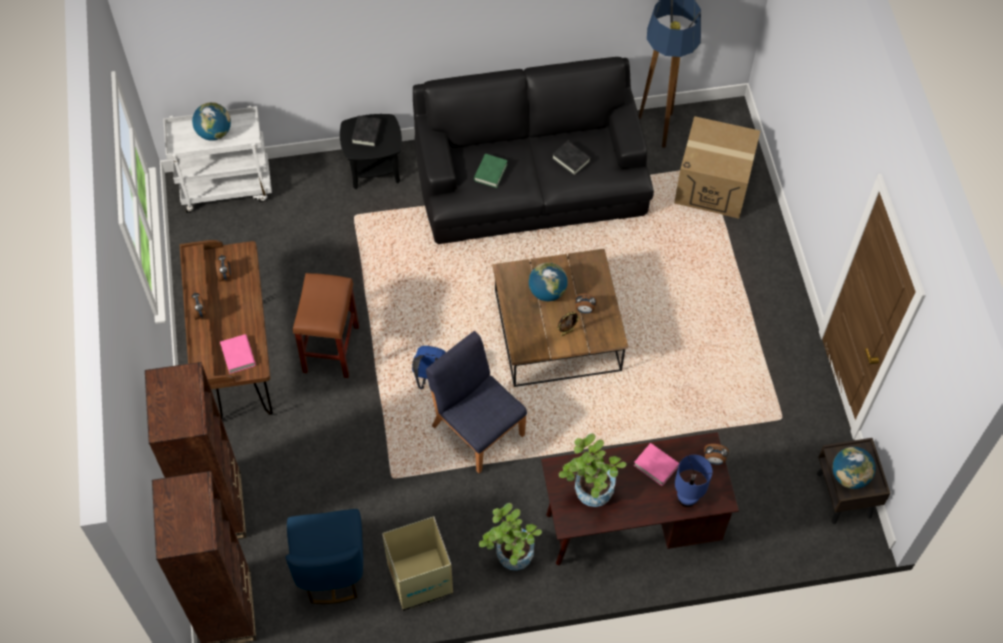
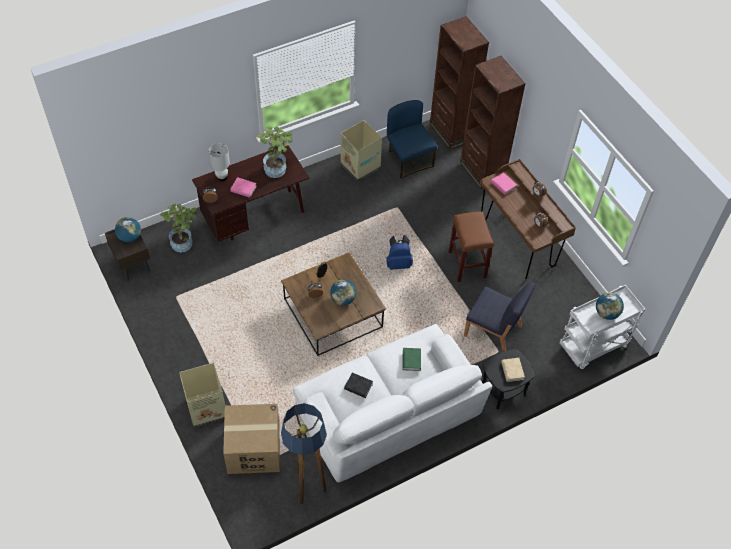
camera: 160 degrees right, 5 degrees down
black book [351,116,382,147] -> beige book [501,358,525,382]
black sofa [413,57,654,244] -> white sofa [293,324,492,482]
blue chair [426,331,527,473] -> blue chair moved to [464,282,536,352]
potted plant [479,503,542,570] -> potted plant moved to [160,204,196,252]
blue table lamp [675,455,713,507] -> white table lamp [209,143,230,181]
none -> cardboard box [179,363,225,427]

